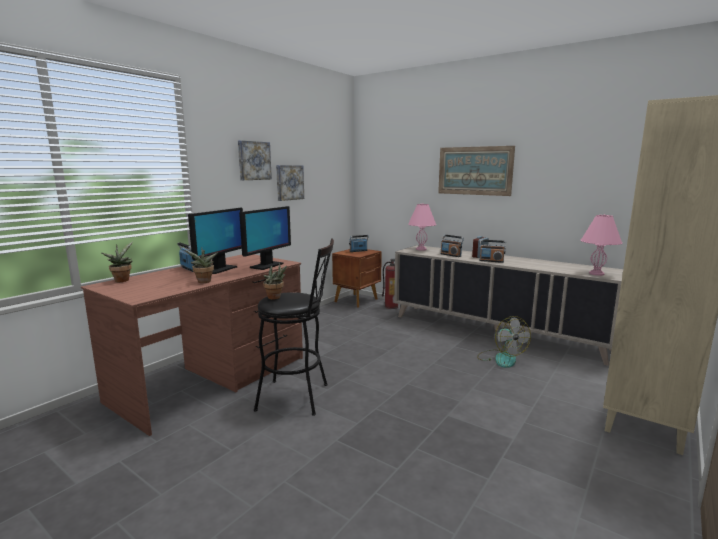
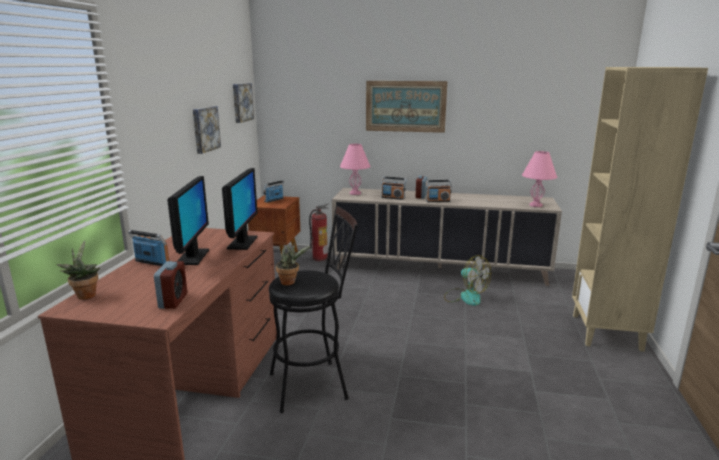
camera: 25 degrees left, 5 degrees up
potted plant [184,247,218,283] -> none
picture [238,140,272,180] -> picture moved to [233,83,254,123]
none -> alarm clock [154,261,187,309]

